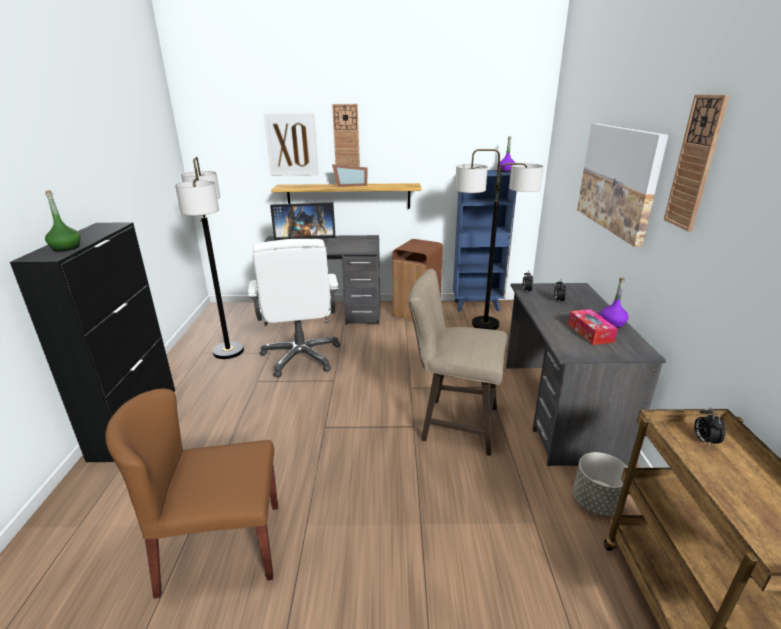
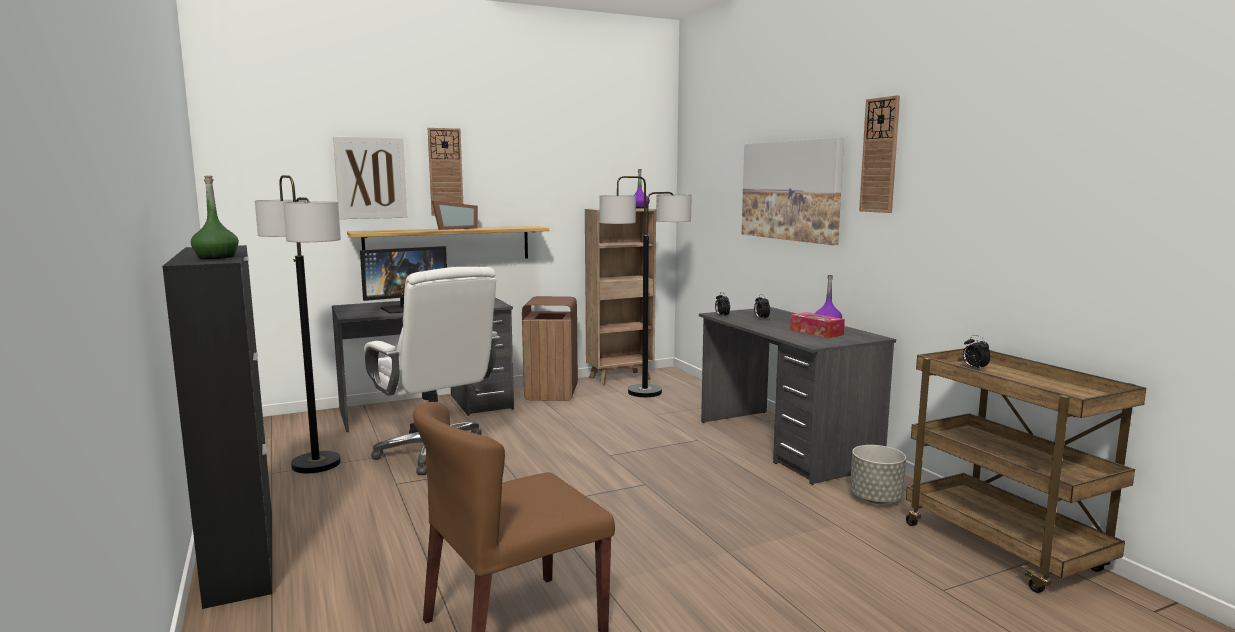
camera: 25 degrees left, 15 degrees down
beige stool [408,269,507,456] -> none
blue bookcase [453,170,517,312] -> brown bookcase [585,208,656,386]

